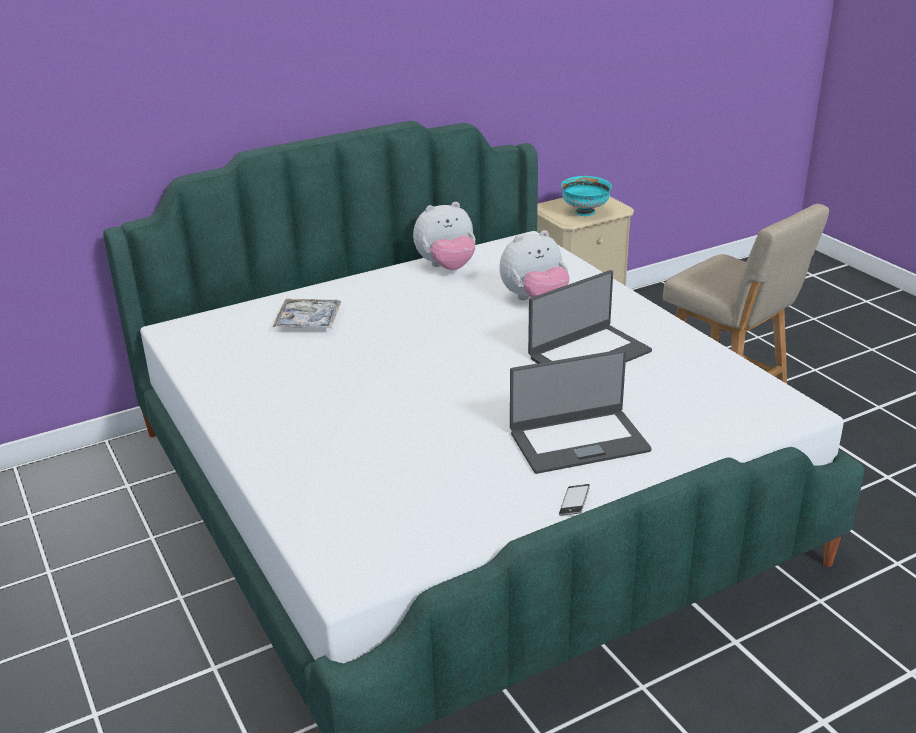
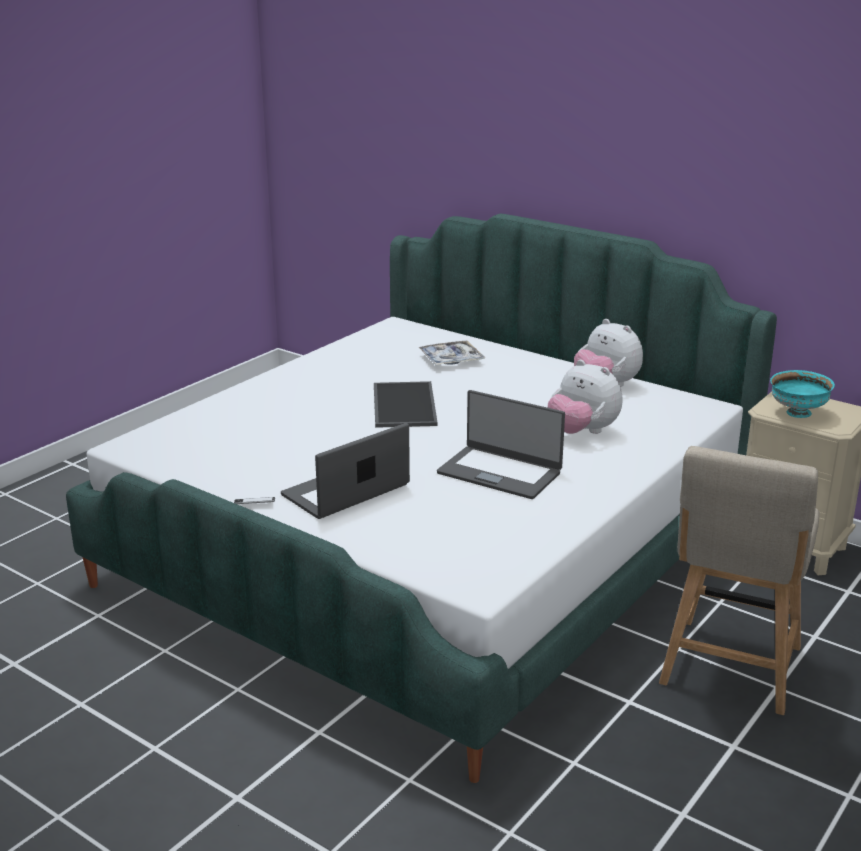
camera: 65 degrees right, 5 degrees down
laptop [510,349,652,474] -> laptop turned 90 degrees clockwise [281,423,410,519]
none -> tray [374,381,438,428]

